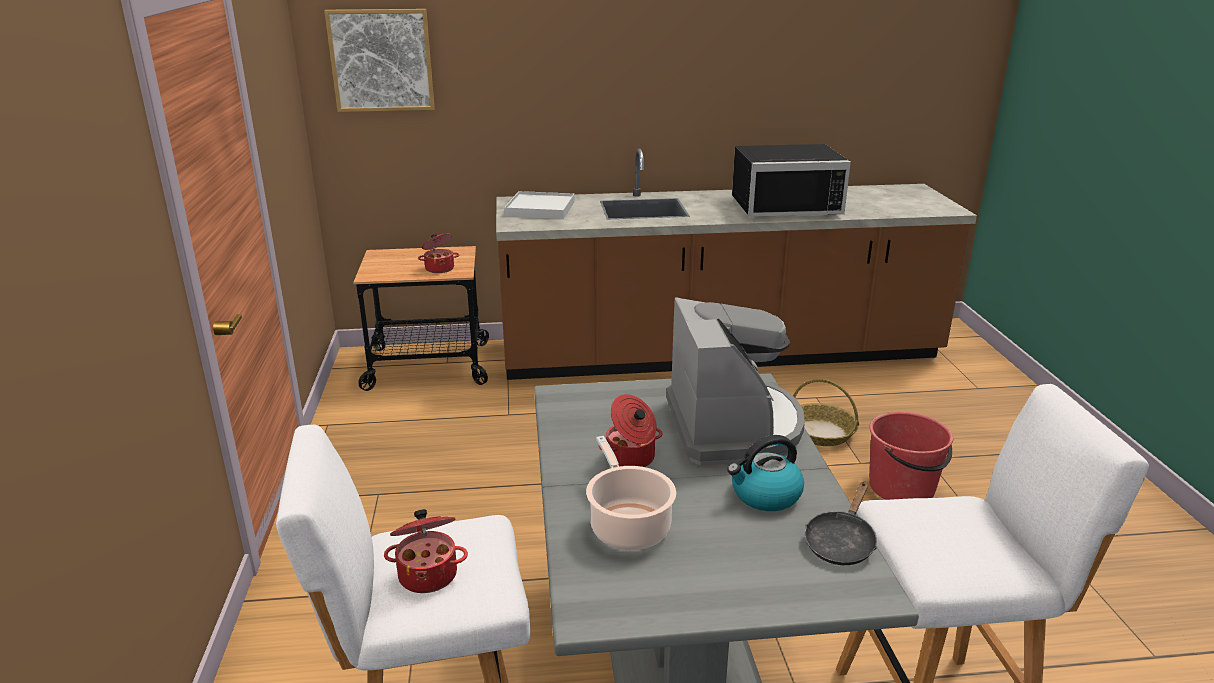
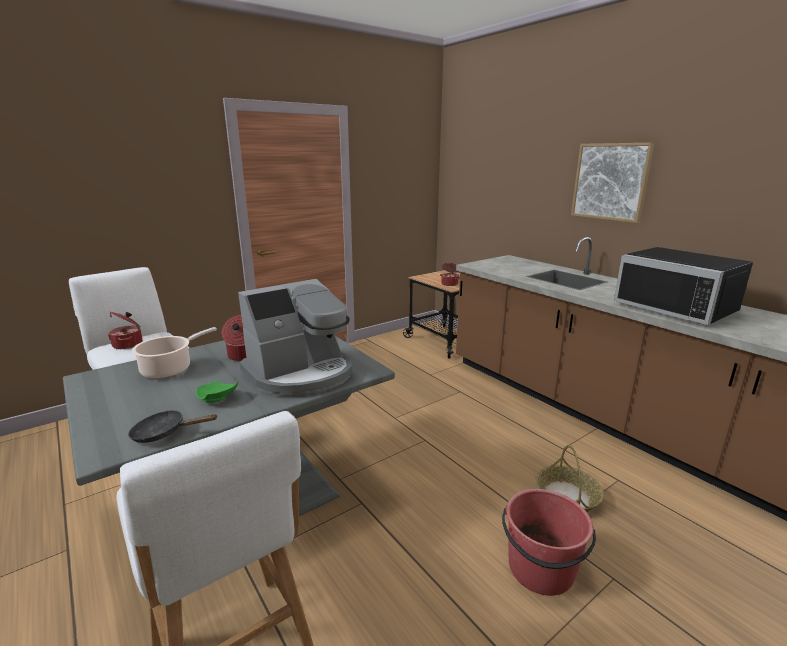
camera: 60 degrees right, 5 degrees down
picture [324,9,435,112] -> picture moved to [571,143,654,223]
white tray [504,191,575,219] -> none
kettle [727,435,804,511] -> green plate [196,381,238,403]

